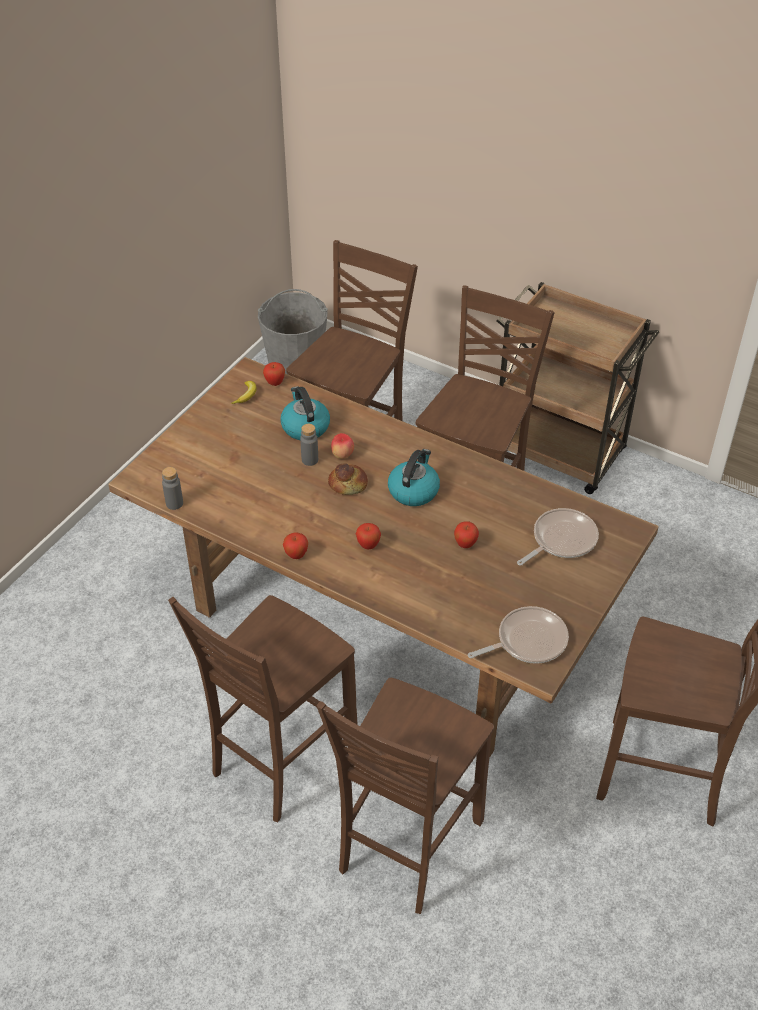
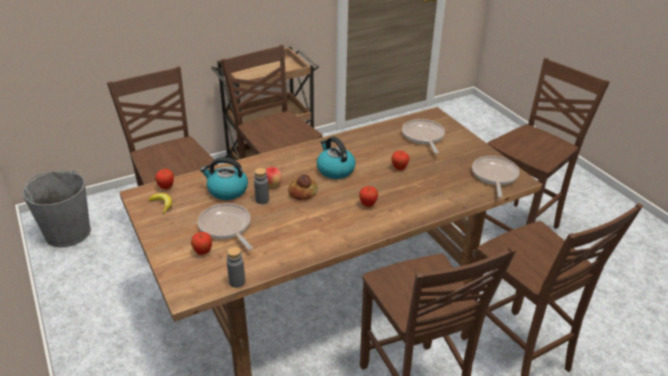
camera: 60 degrees left, 10 degrees down
apple [283,532,308,559] -> apple moved to [191,232,212,255]
none -> frying pan [198,203,253,250]

